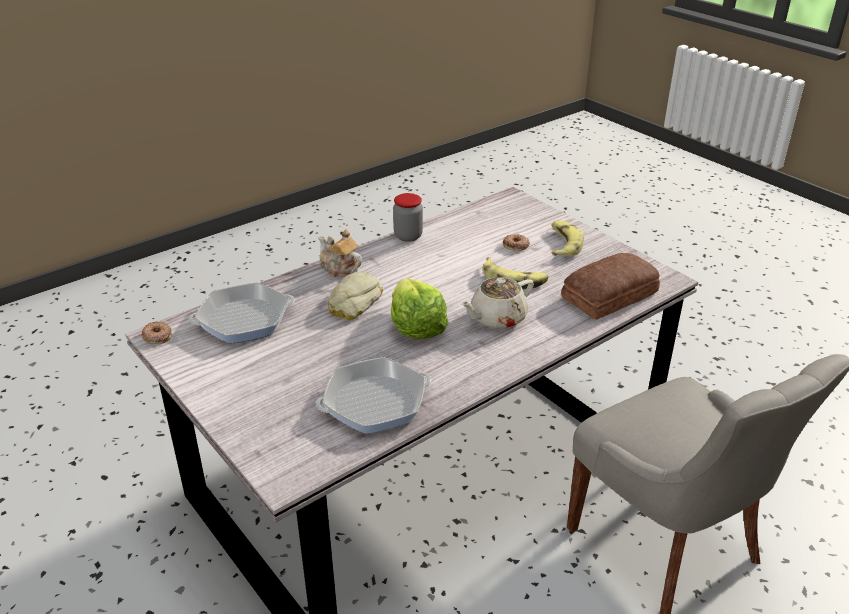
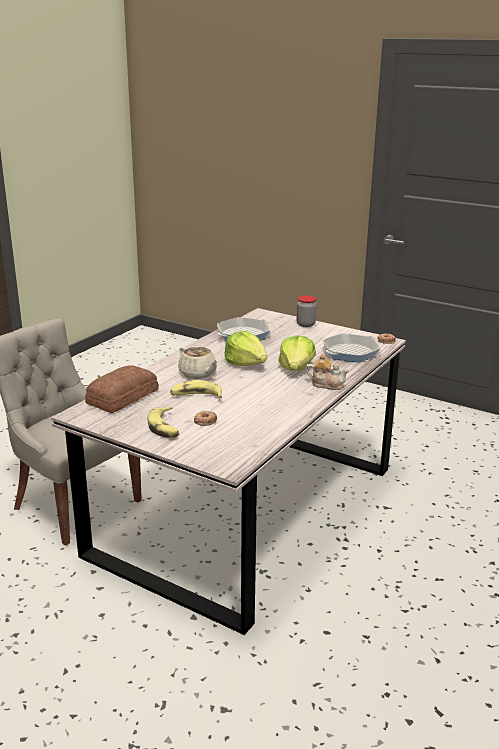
camera: 160 degrees right, 10 degrees down
bread [328,272,383,320] -> lettuce [278,335,316,371]
jar [393,193,423,242] -> jar moved to [296,295,317,327]
beige teapot [461,277,534,329] -> beige teapot turned 105 degrees clockwise [178,345,218,379]

